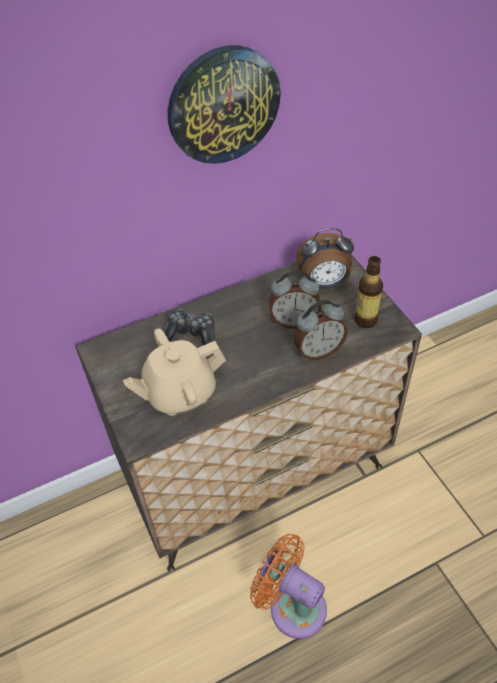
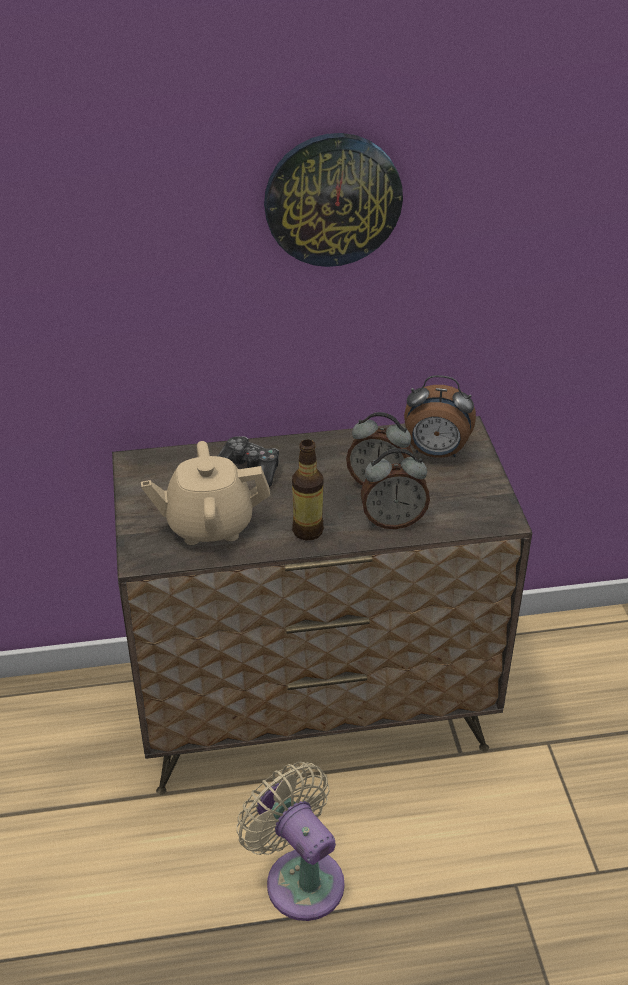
camera: 15 degrees right, 10 degrees down
orange fan [250,534,327,639] -> beige fan [236,762,345,921]
bottle [354,256,383,328] -> bottle moved to [292,440,324,540]

